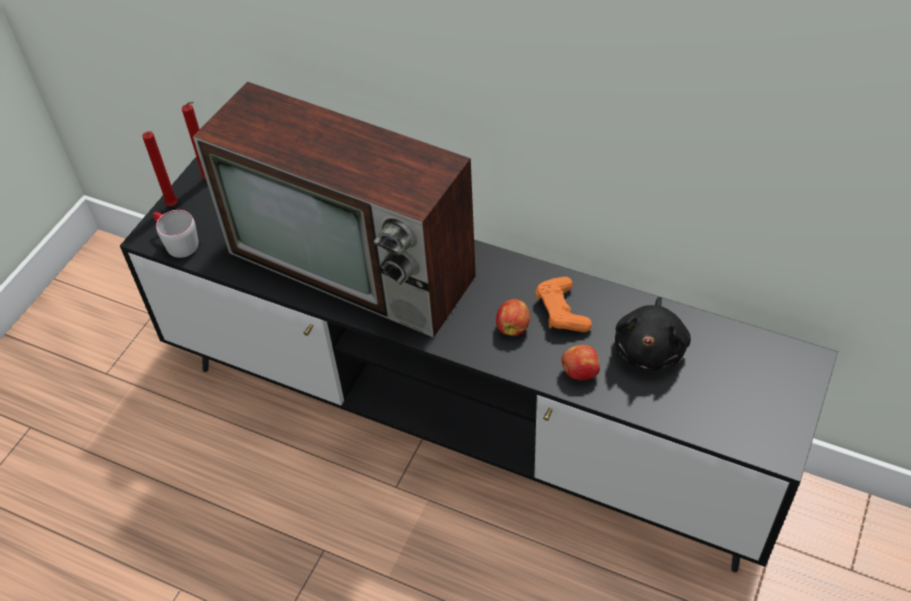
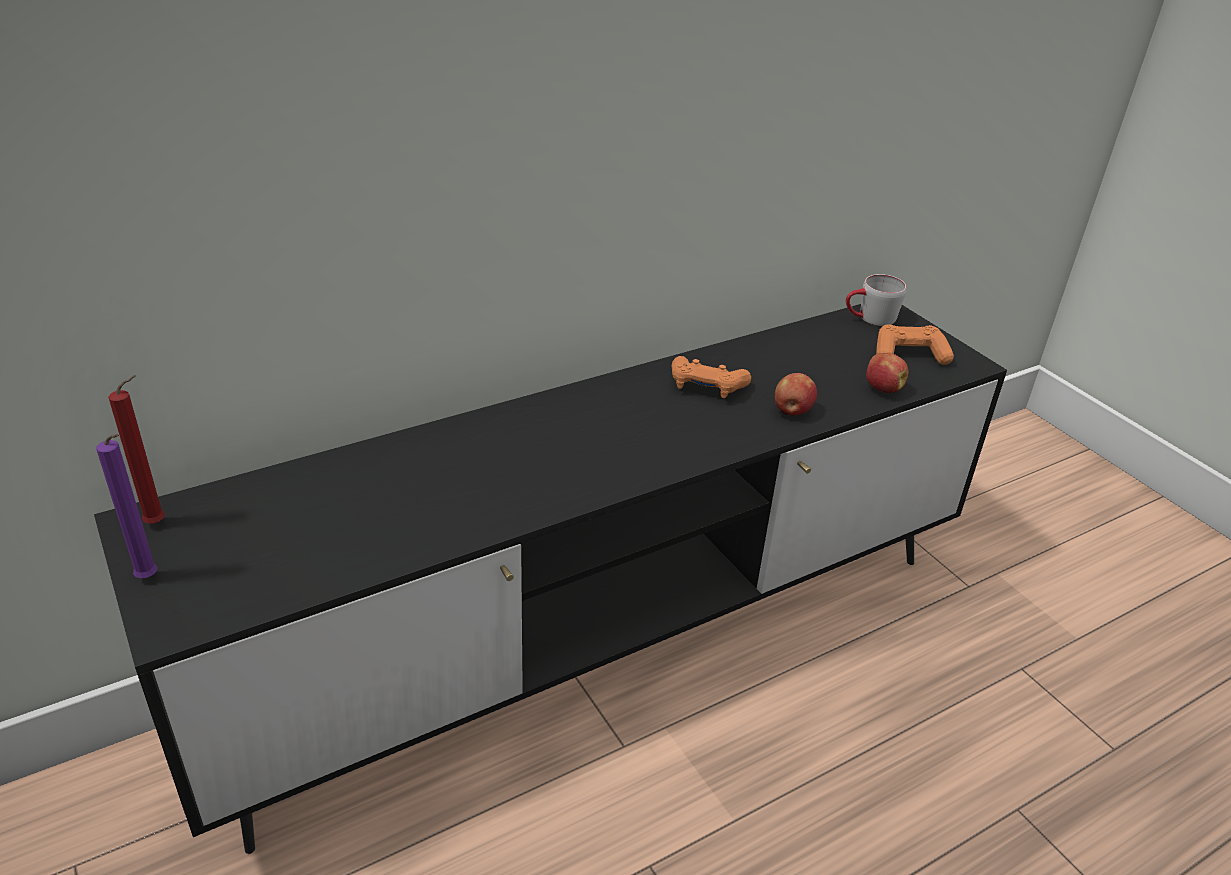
camera: 60 degrees left, 15 degrees down
red candle [142,131,178,206] -> purple candle [96,434,158,578]
grey mug [153,210,199,258] -> grey mug moved to [846,274,906,326]
television [193,81,476,338] -> none
apple [496,299,530,336] -> apple moved to [866,353,908,393]
black plush toy [615,297,691,371] -> none
none -> orange game controller [876,324,954,365]

